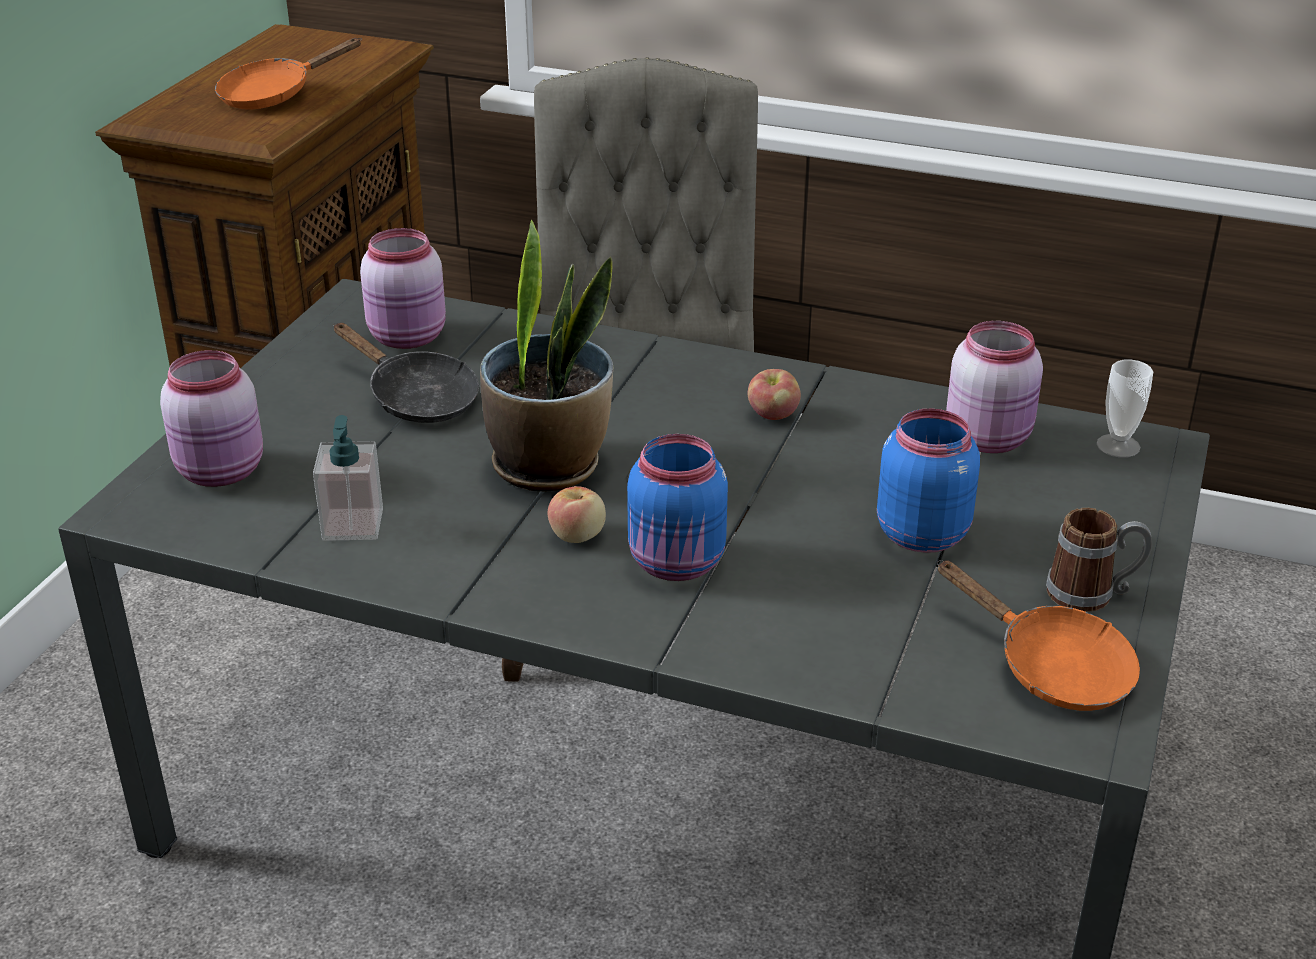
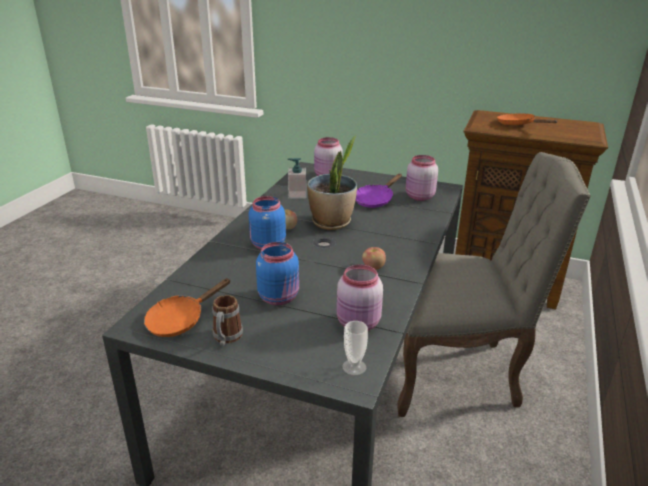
camera: 90 degrees right, 5 degrees down
black frying pan [333,323,479,423] -> purple frying pan [356,174,402,208]

